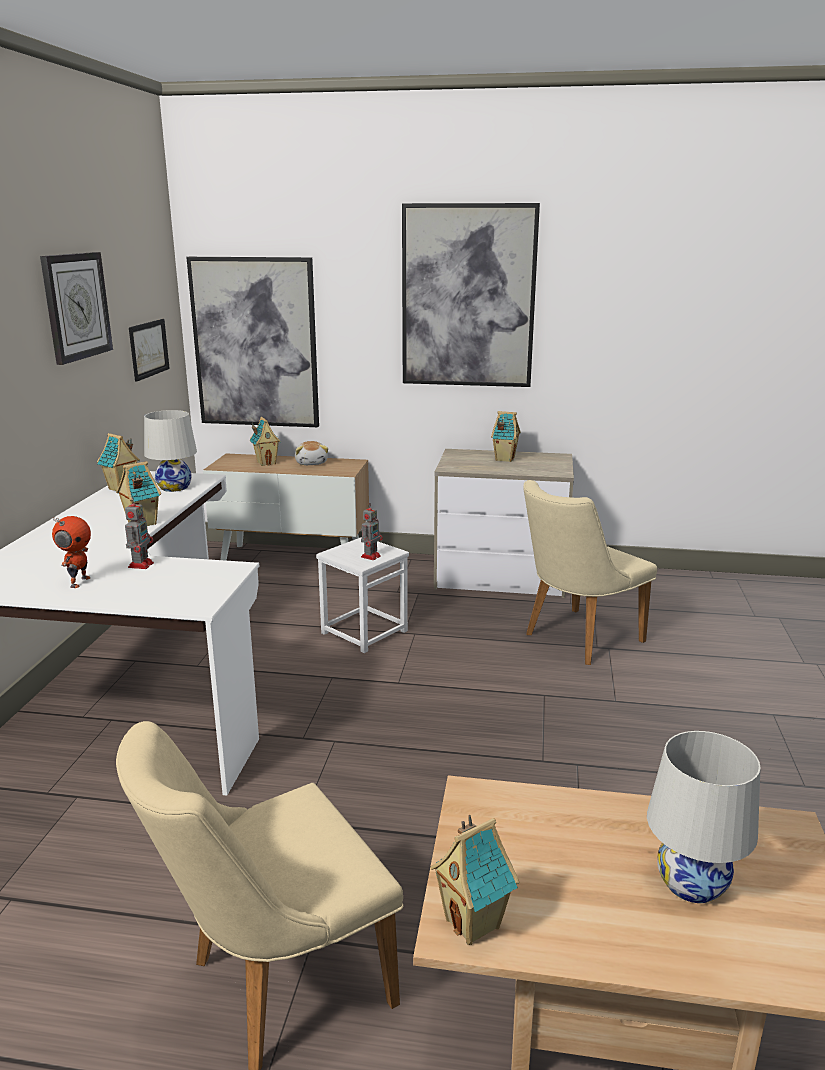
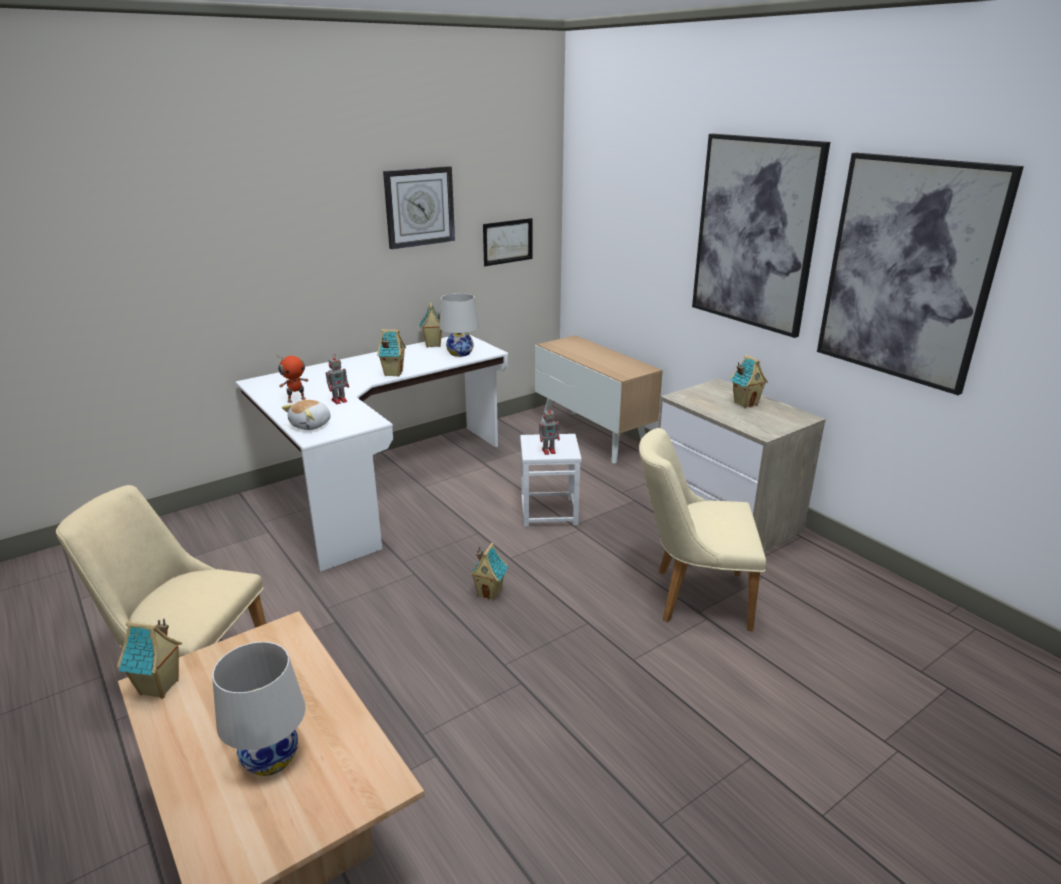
camera: 45 degrees right, 5 degrees up
picture [186,257,319,427] -> picture moved to [817,153,1024,395]
toy house [249,417,281,466] -> toy house moved to [470,543,508,601]
plush toy [295,441,328,465] -> plush toy moved to [282,400,331,430]

